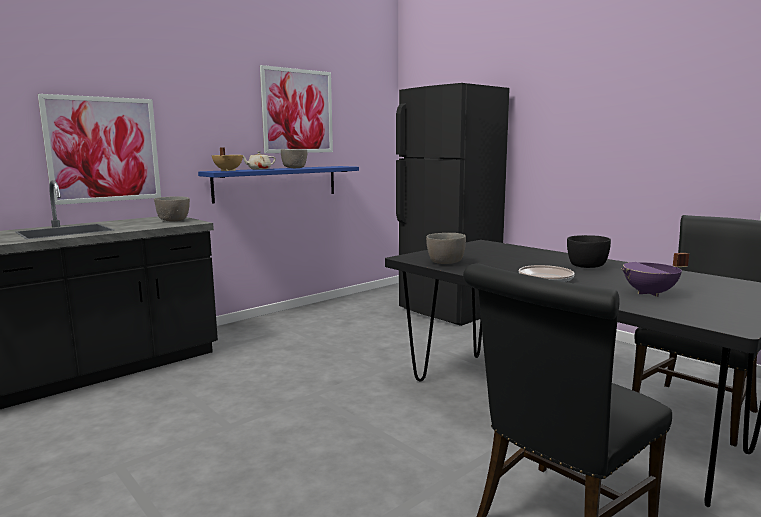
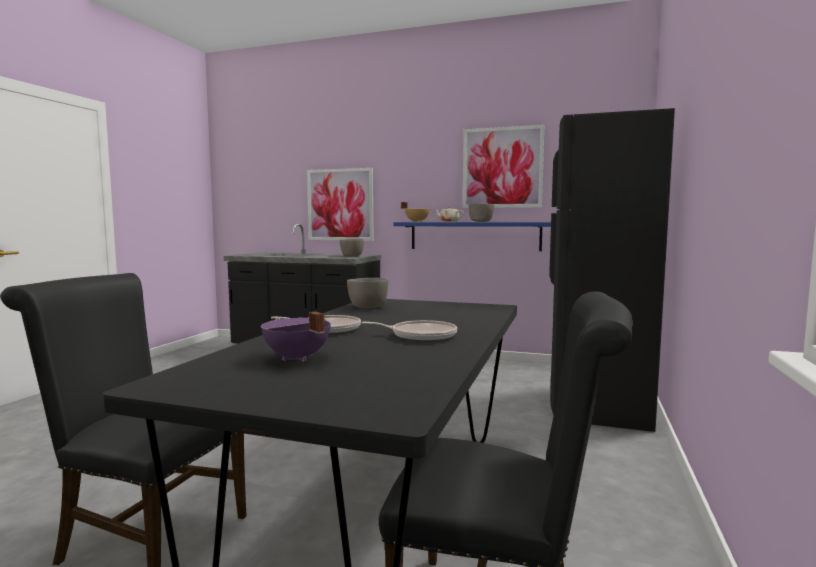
camera: 60 degrees right, 5 degrees down
black bowl [567,235,611,268] -> frying pan [362,320,457,342]

